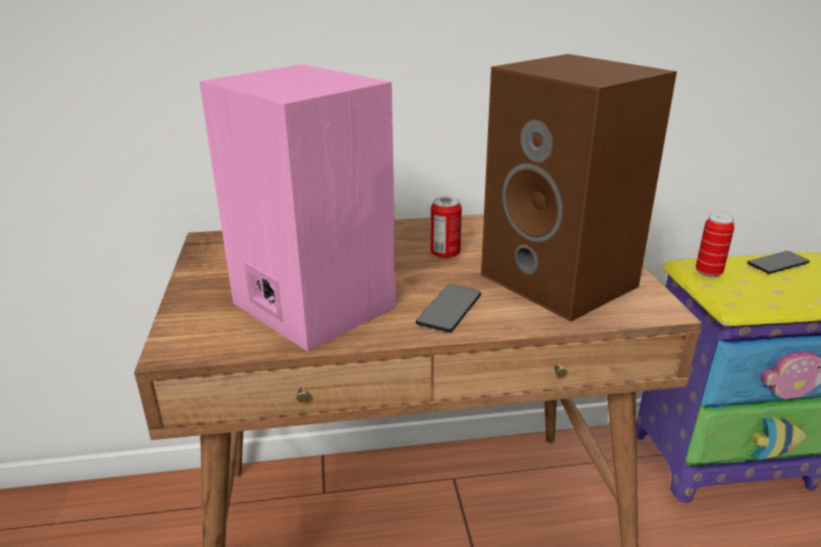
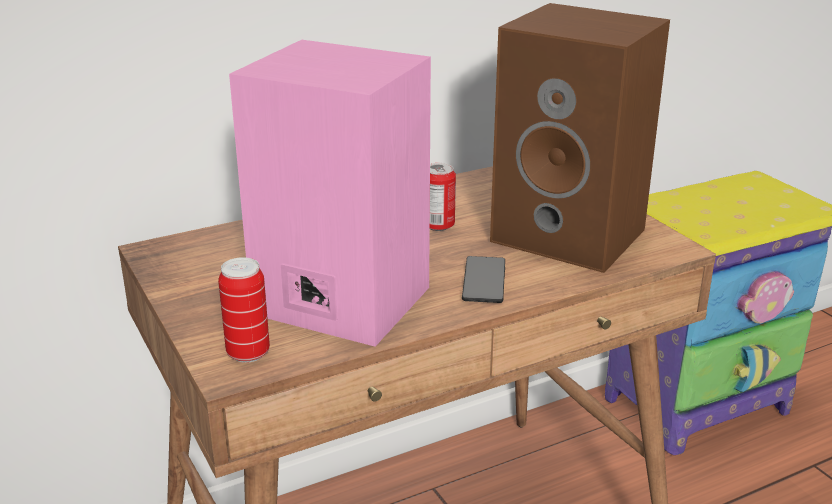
camera: 20 degrees left, 0 degrees up
can [696,213,734,277] -> can moved to [218,257,270,363]
phone [747,251,810,274] -> none

